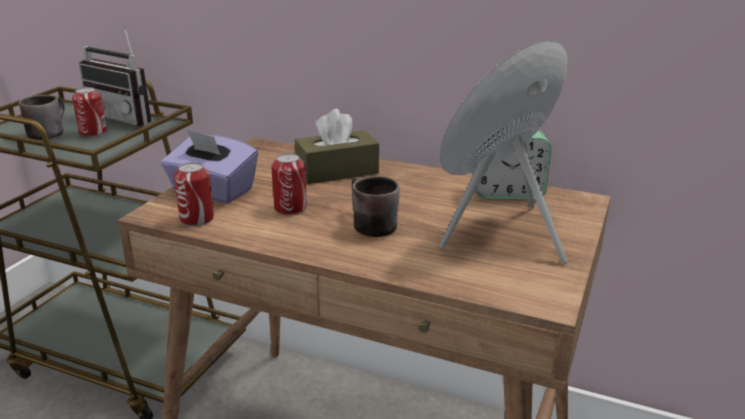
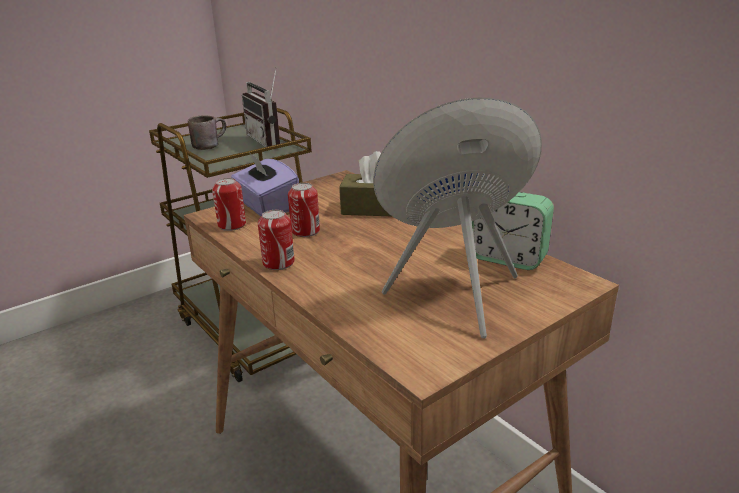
camera: 30 degrees right, 0 degrees up
can [72,87,107,137] -> can moved to [258,210,295,270]
brown mug [351,176,400,237] -> none

